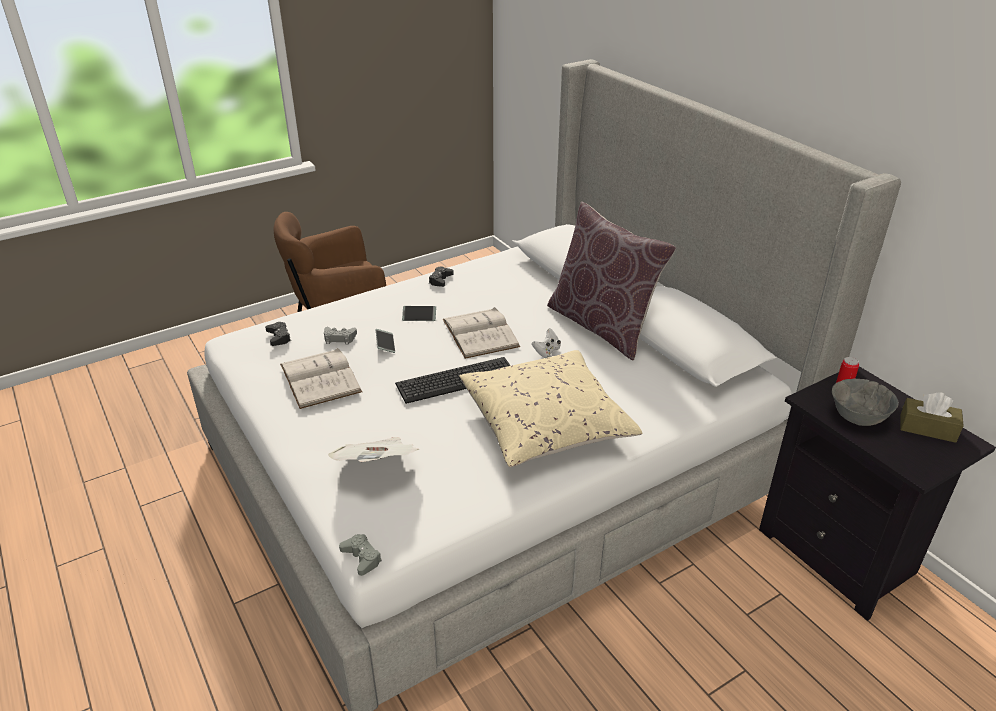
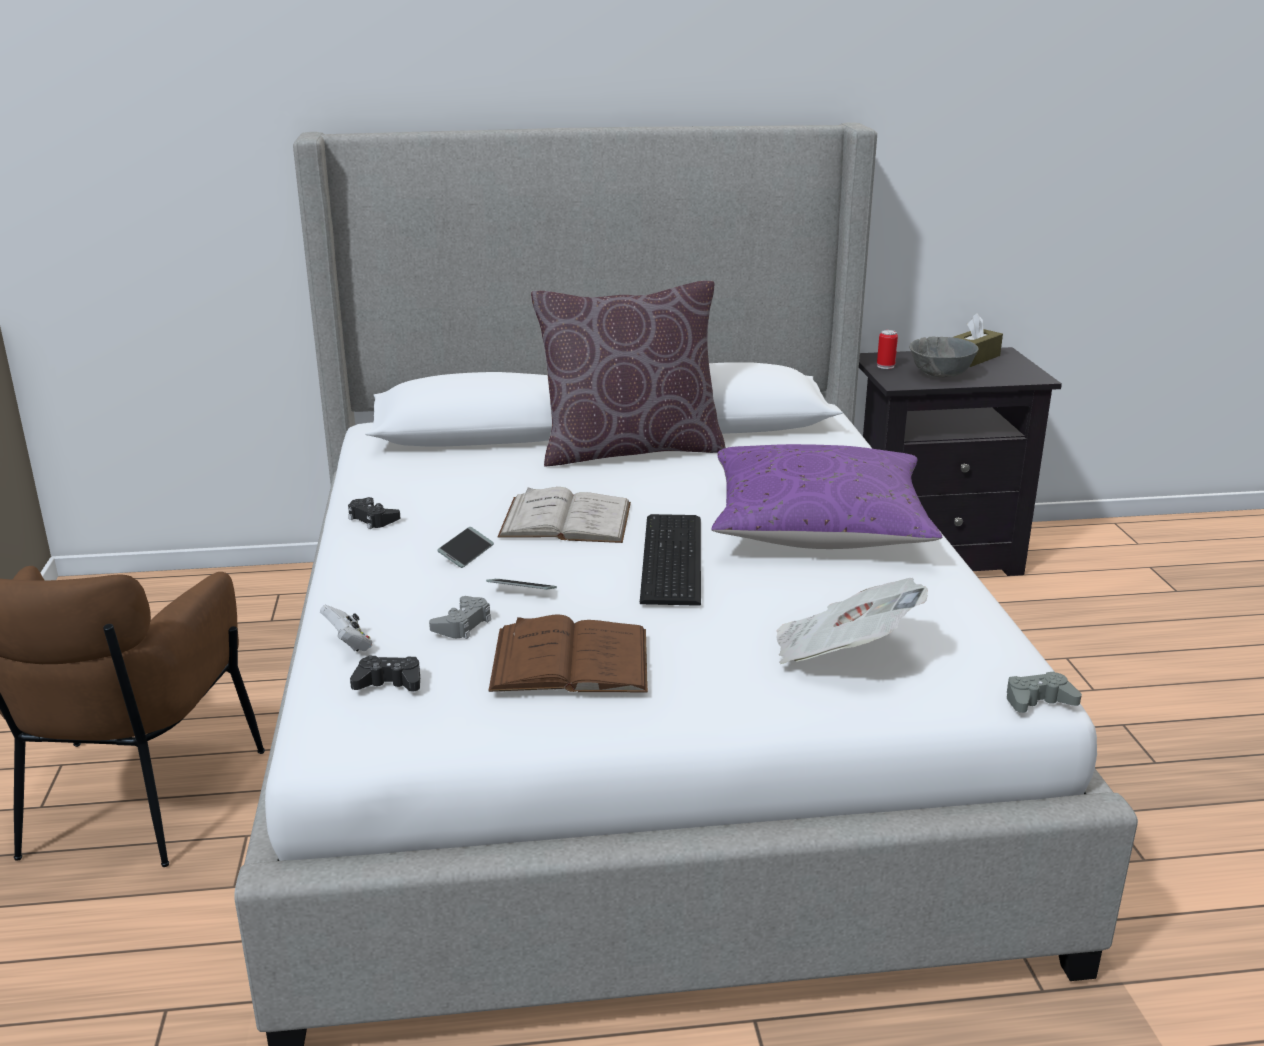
camera: 65 degrees left, 10 degrees down
white book [280,348,362,409] -> brown book [488,614,648,692]
beige pillow [459,350,642,467] -> purple pillow [711,444,942,549]
white game controller [532,328,561,358] -> white game controller moved to [320,605,372,652]

